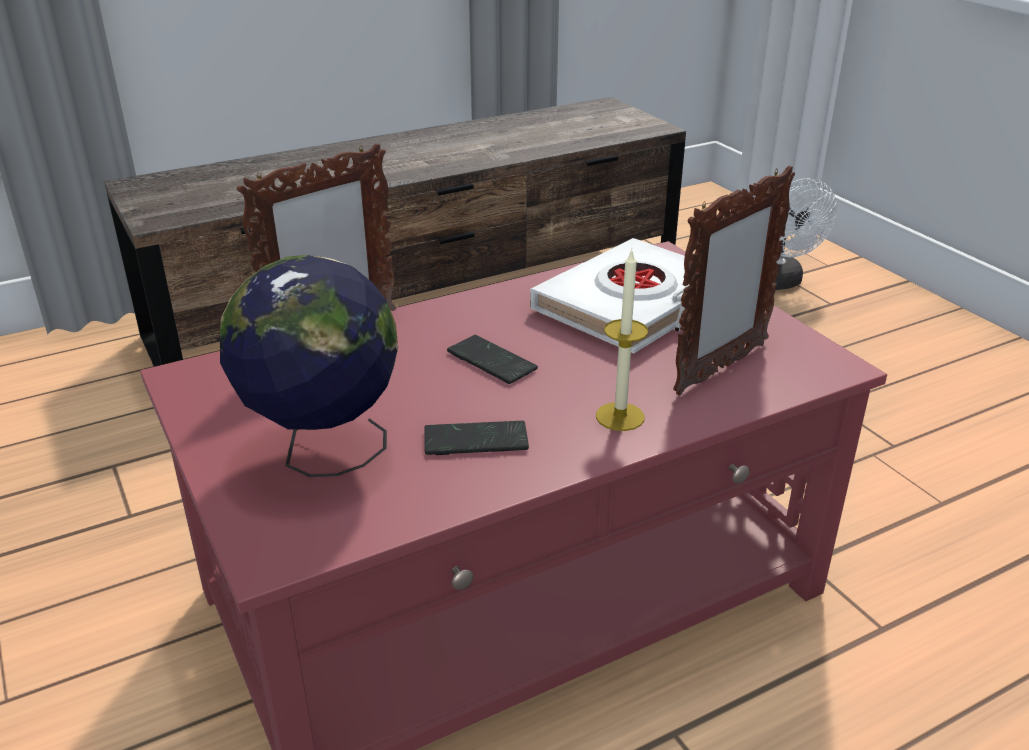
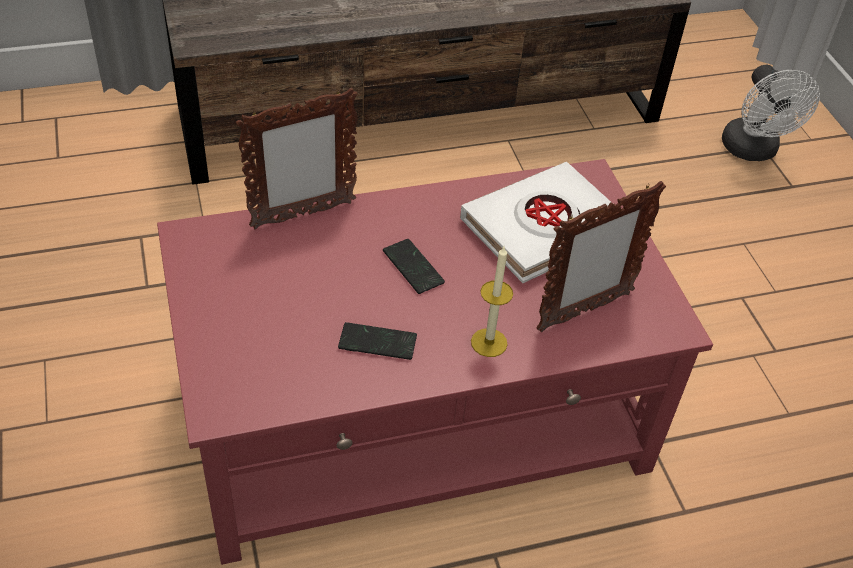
camera: 10 degrees right, 15 degrees up
globe [220,255,398,477] -> none

